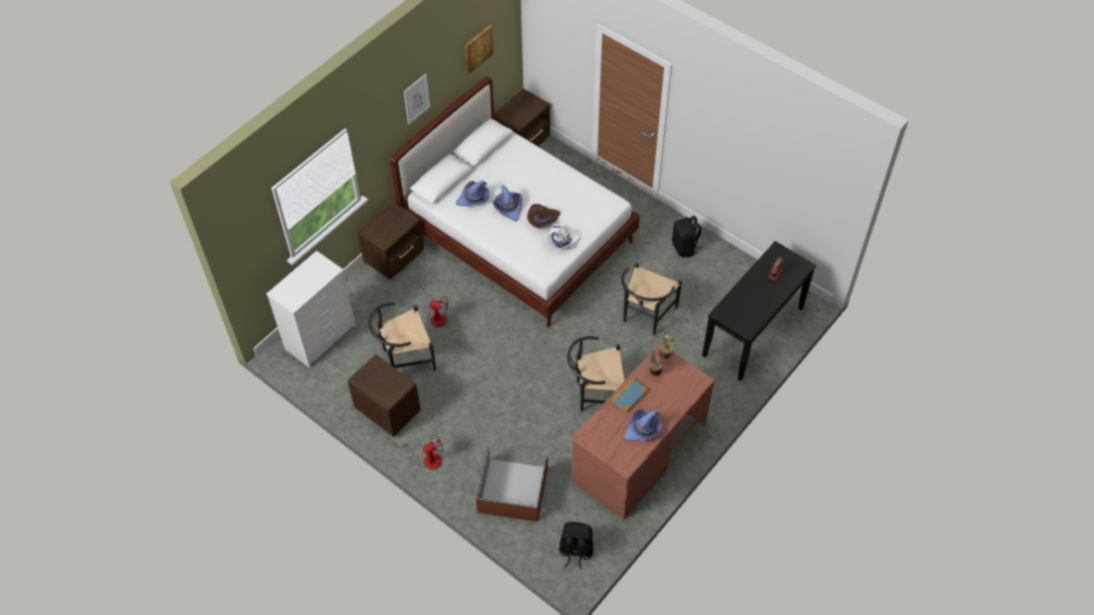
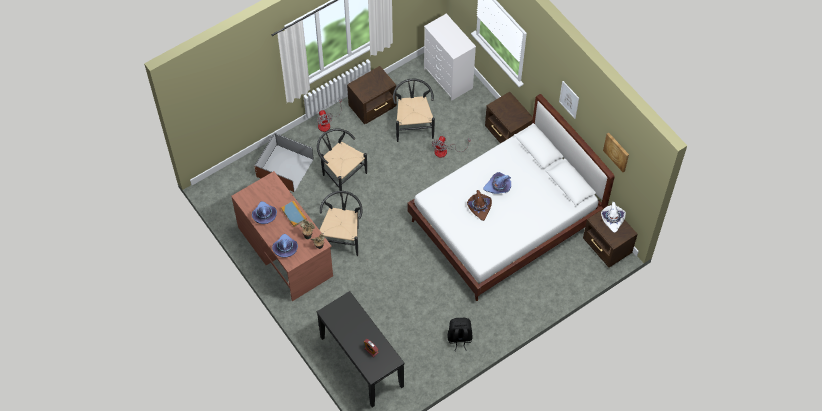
camera: 105 degrees right, 5 degrees up
purple hat [456,180,489,207] -> purple hat moved to [272,234,298,258]
white hat [546,224,581,250] -> white hat moved to [601,202,626,233]
black backpack [559,522,593,569] -> none
black chair [621,262,682,335] -> black chair moved to [317,128,367,196]

